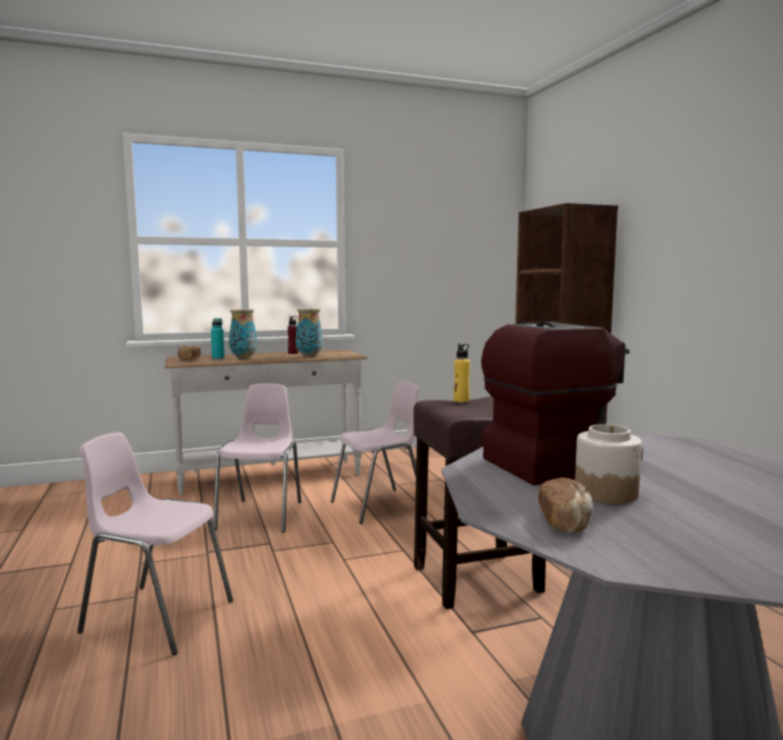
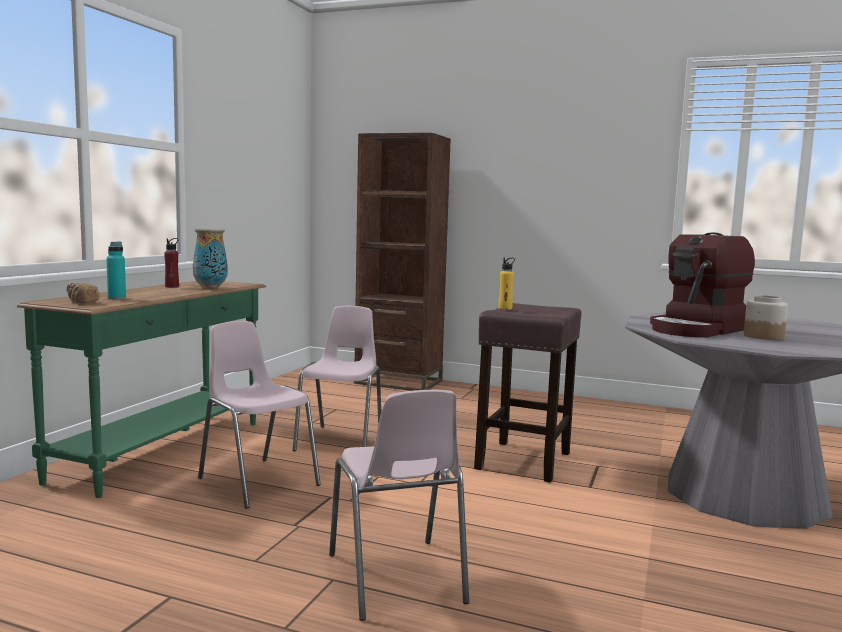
camera: 50 degrees left, 0 degrees up
pink chair [77,432,233,655] -> pink chair turned 75 degrees counterclockwise [329,390,469,621]
white console table [165,350,367,495] -> green console table [17,281,266,498]
vase [229,309,257,359] -> none
coffee machine [481,322,643,485] -> coffee machine turned 150 degrees counterclockwise [650,233,755,337]
bread [538,477,593,533] -> none

